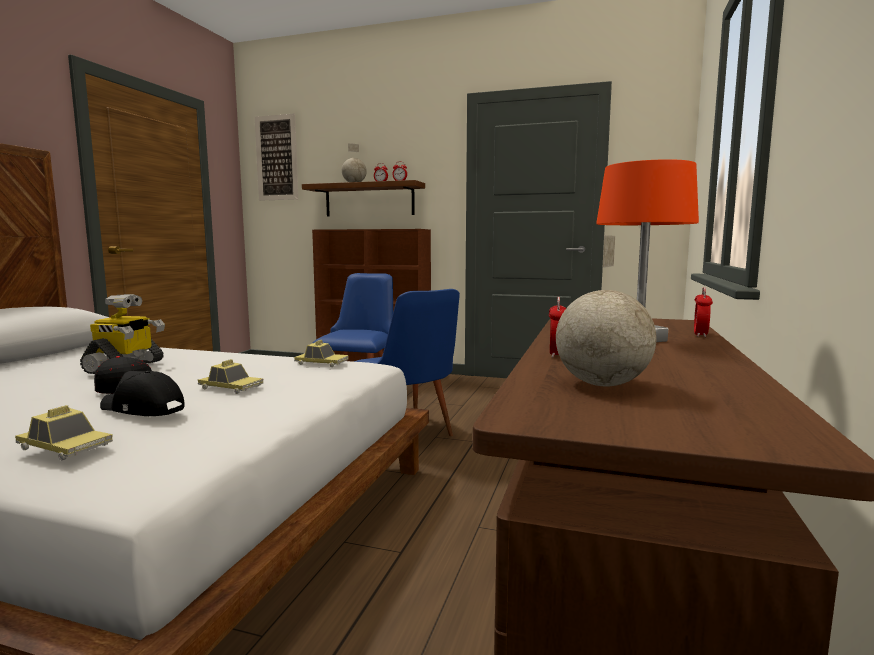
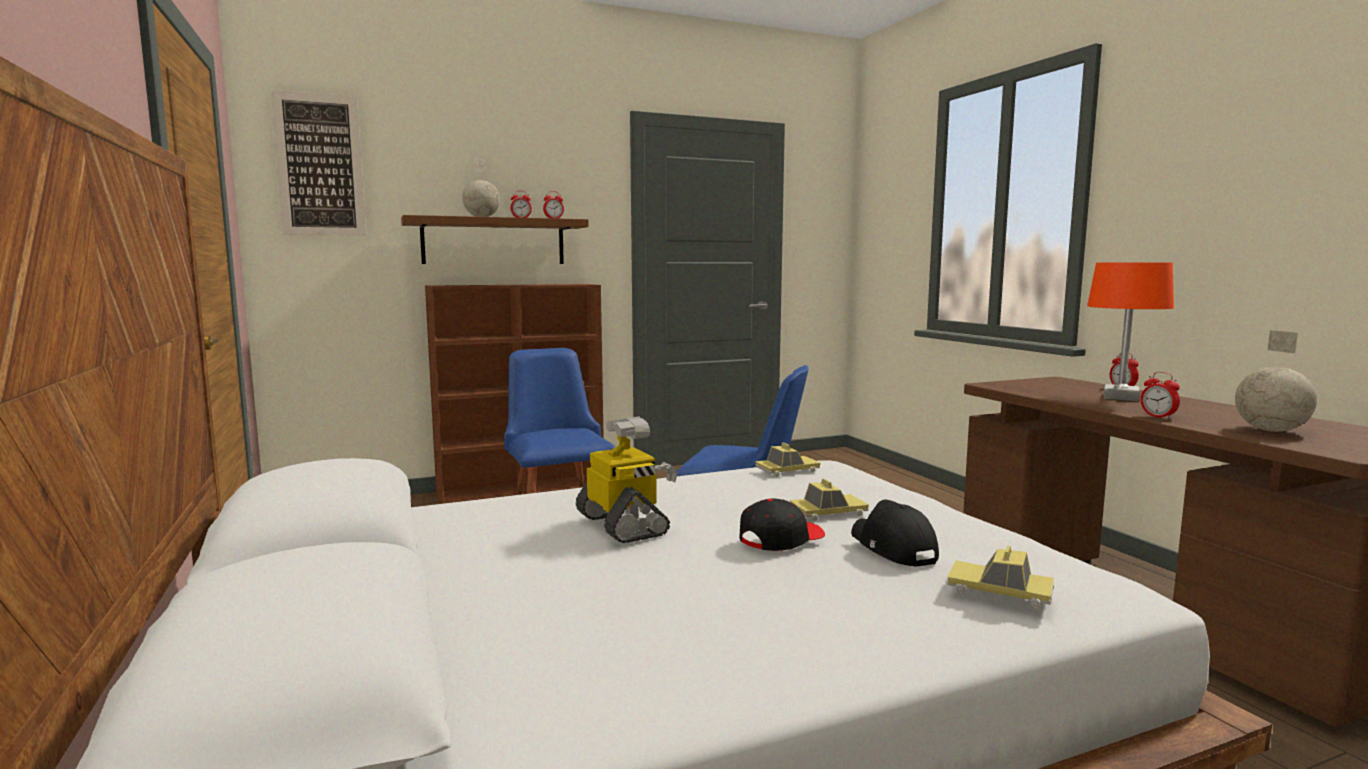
camera: 40 degrees left, 0 degrees up
toy car [15,405,113,460] -> toy car turned 135 degrees counterclockwise [947,545,1054,609]
black cap [100,371,185,416] -> black cap turned 90 degrees clockwise [851,499,939,566]

